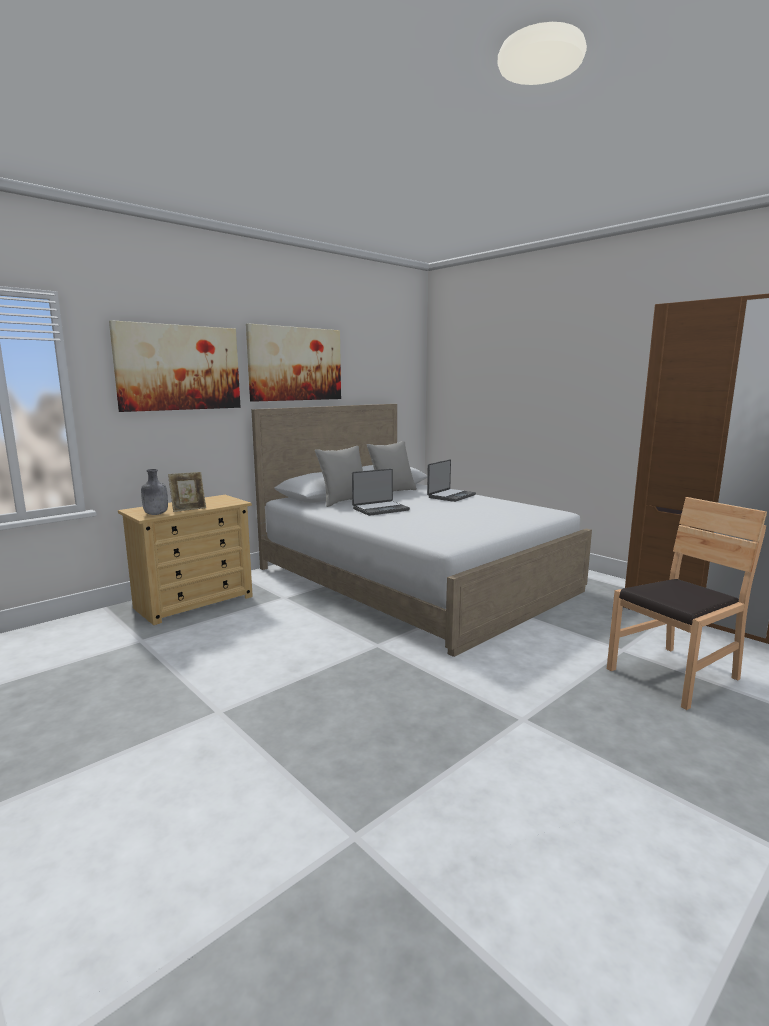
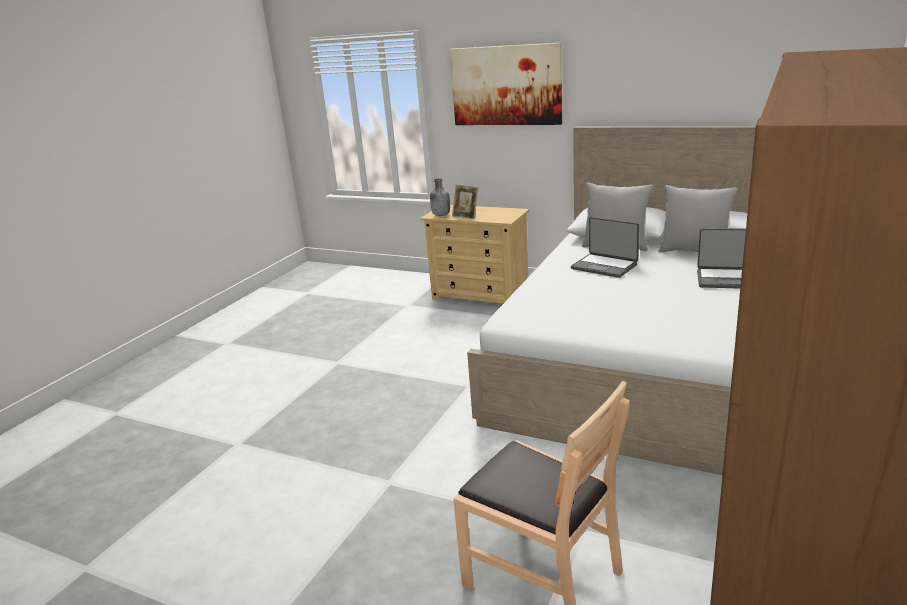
camera: 70 degrees right, 10 degrees up
picture [246,323,341,402] -> none

